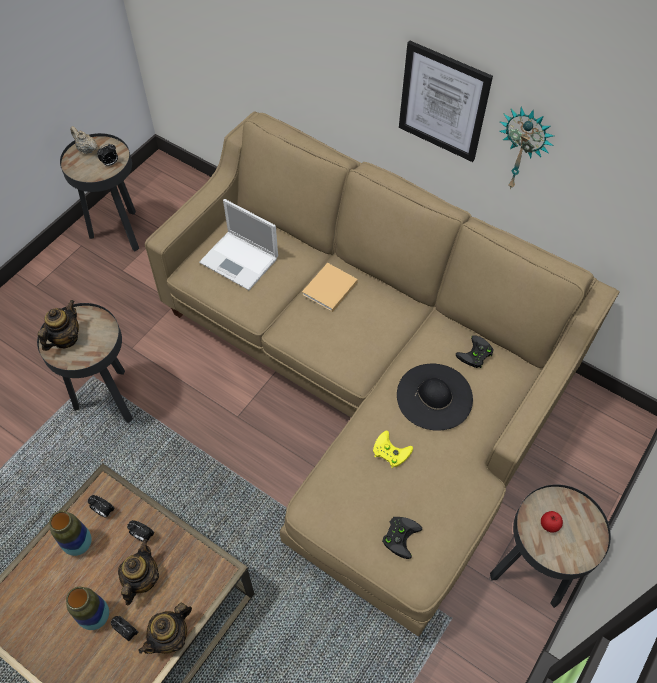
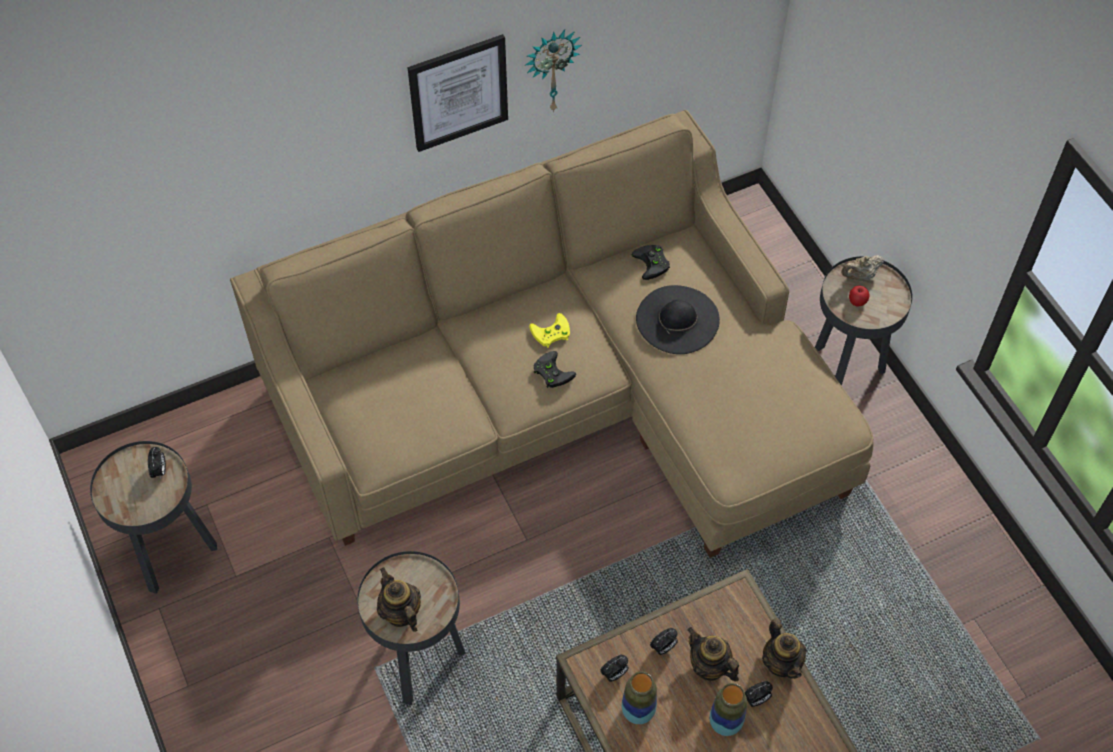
camera: 60 degrees left, 0 degrees up
beige teapot [70,126,98,154] -> beige teapot moved to [842,255,884,281]
laptop [199,199,278,290] -> none
beige book [302,263,358,312] -> none
yellow game controller [373,430,413,468] -> yellow game controller moved to [529,313,570,348]
black game controller [382,517,422,559] -> black game controller moved to [533,351,576,388]

